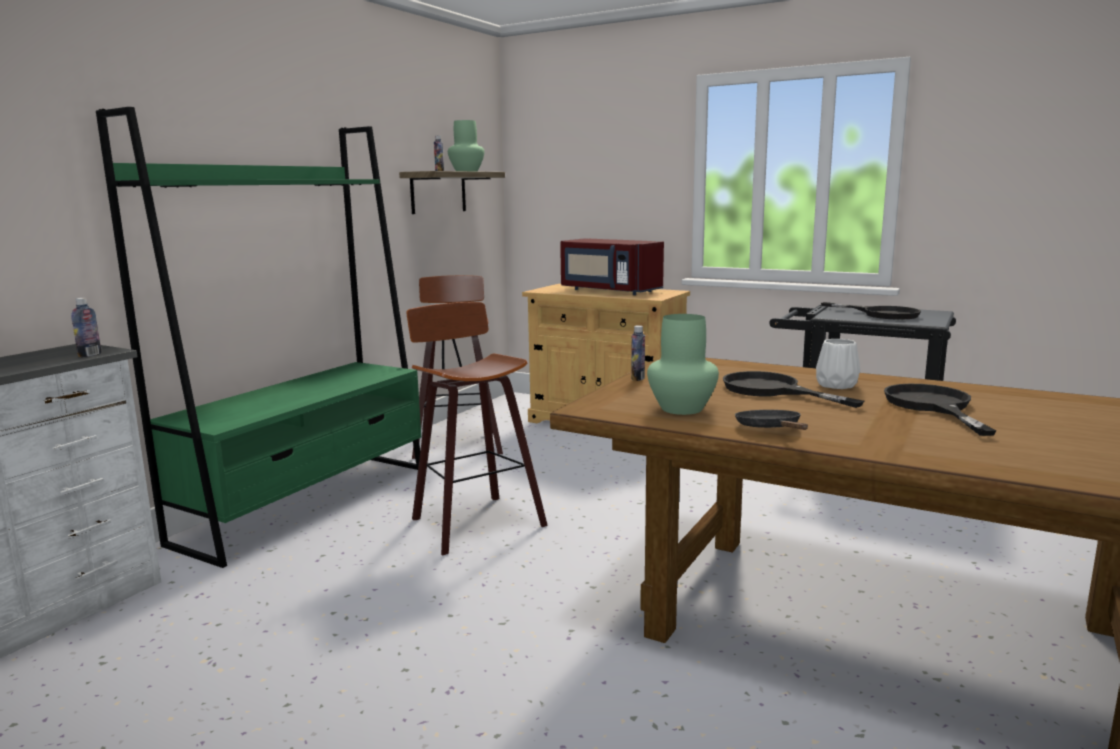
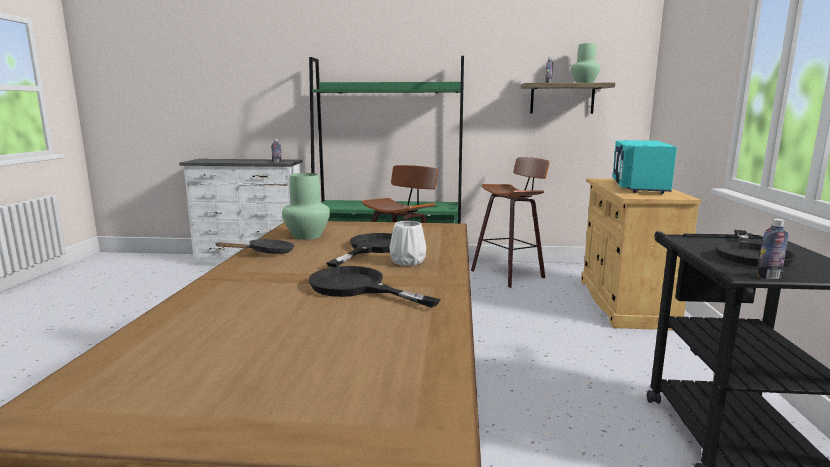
camera: 65 degrees right, 0 degrees up
red microwave [560,239,664,295] -> turquoise microwave [613,140,677,194]
bottle [631,325,645,381] -> bottle moved to [757,219,788,279]
black frying pan [884,384,997,436] -> black frying pan turned 120 degrees counterclockwise [309,266,441,308]

